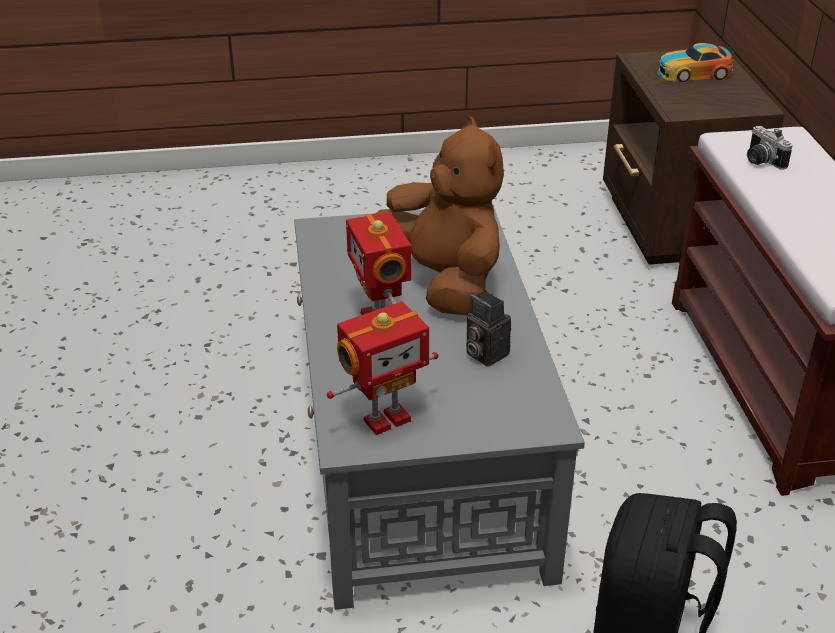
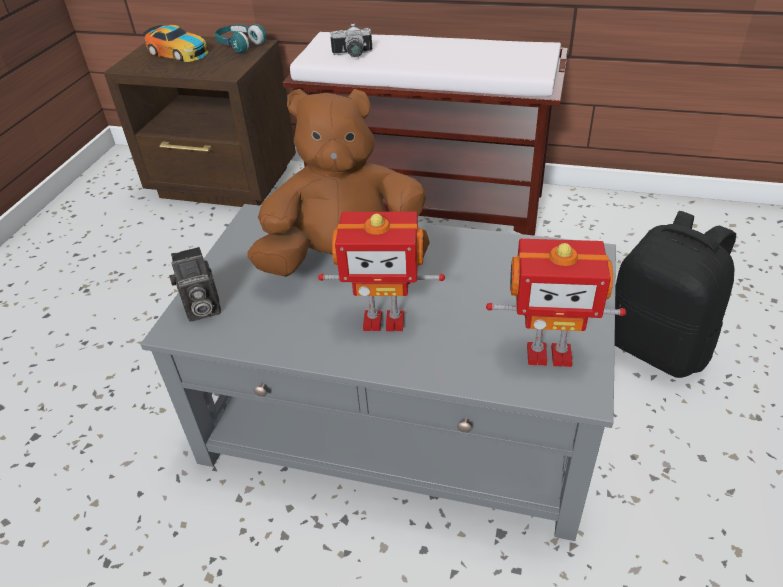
camera: 65 degrees left, 5 degrees up
toy robot [327,301,438,435] -> toy robot turned 105 degrees clockwise [486,239,626,367]
camera [466,290,511,367] -> camera moved to [169,247,221,321]
toy car [658,43,735,82] -> toy car turned 75 degrees counterclockwise [143,25,209,62]
none -> turquoise headphones [215,24,267,53]

